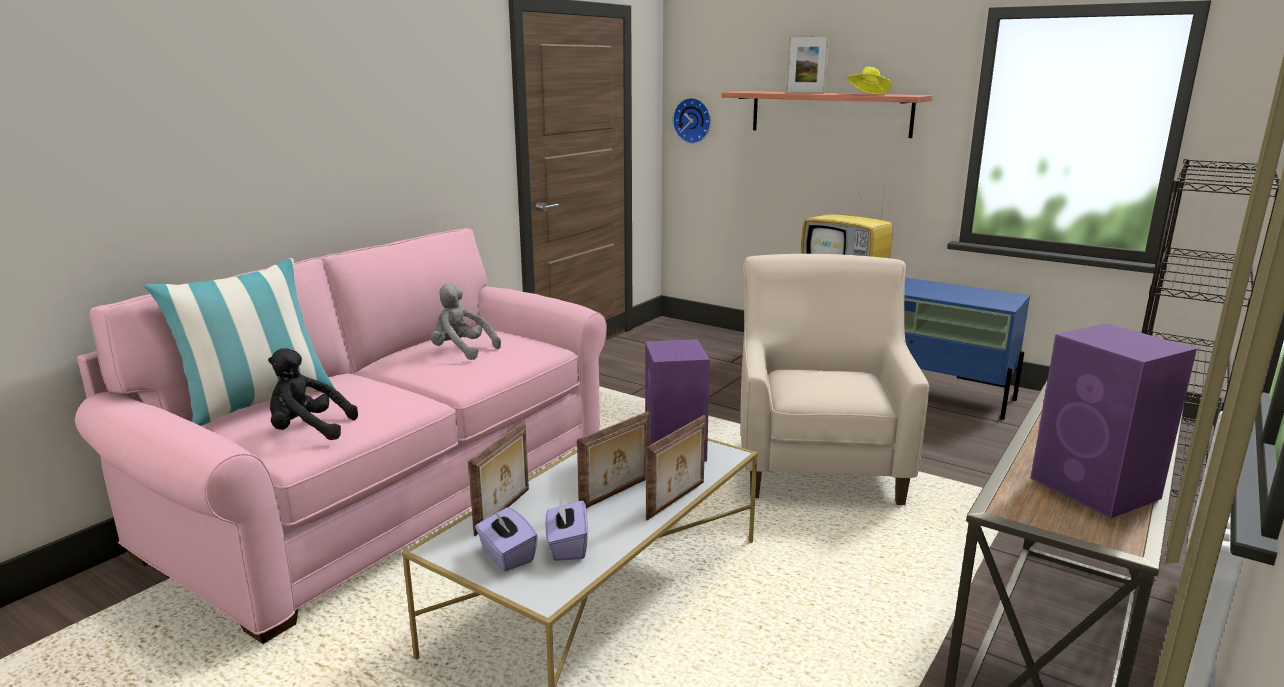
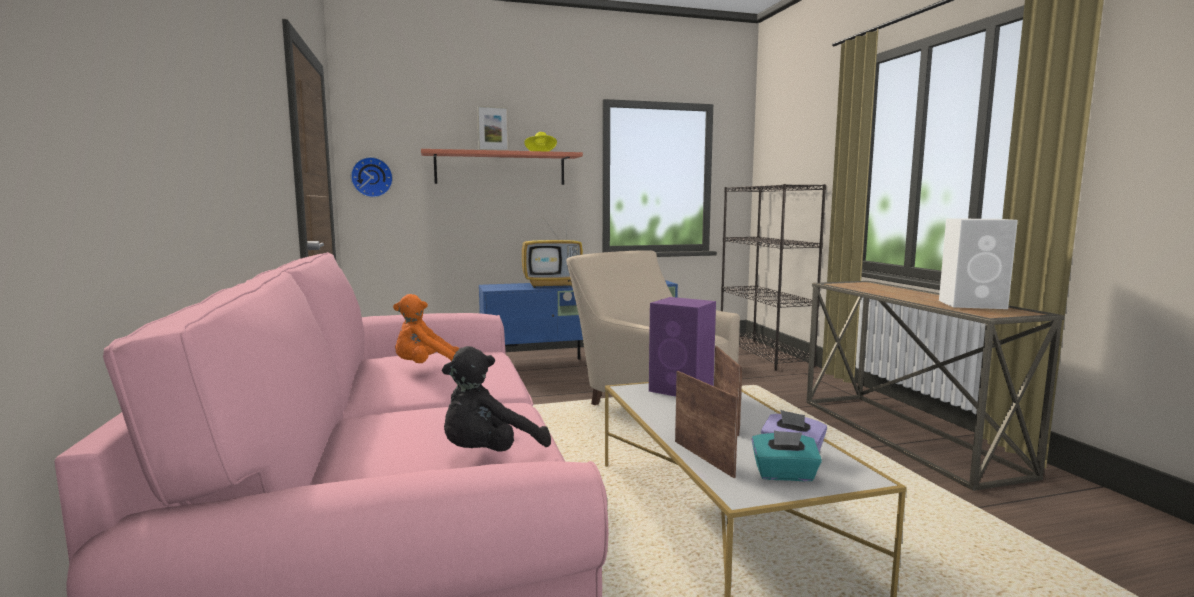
camera: 50 degrees left, 10 degrees down
pillow [144,258,336,426] -> none
grey plush toy [430,283,501,360] -> orange plush toy [393,294,459,363]
purple tissue box [475,507,538,571] -> turquoise tissue box [752,431,822,481]
picture frame [646,415,706,520] -> none
purple speaker [1030,323,1197,518] -> white speaker [939,219,1018,309]

